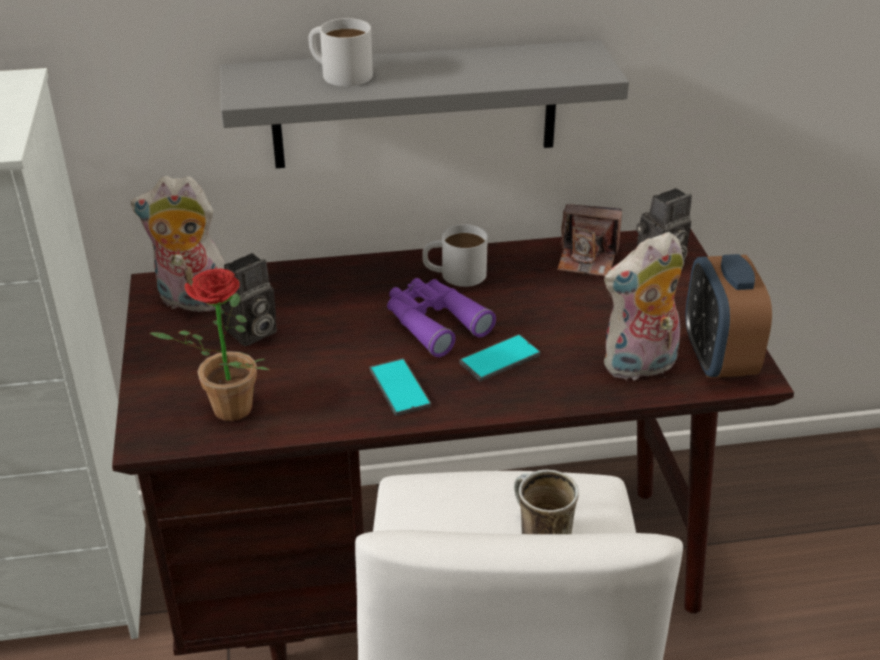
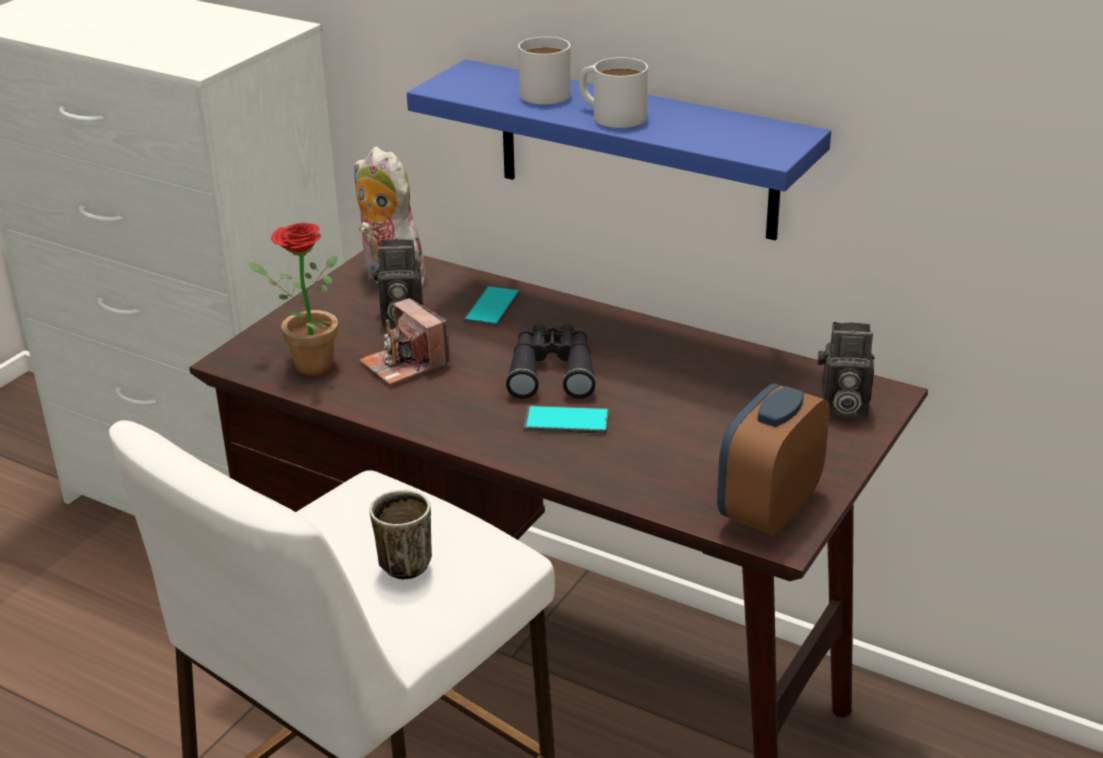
camera: 40 degrees right, 5 degrees down
grey shelf [220,40,629,168] -> blue shelf [407,59,831,240]
phone [369,358,431,416] -> phone moved to [464,285,520,327]
purple binoculars [387,278,496,357] -> black binoculars [506,324,596,399]
white mug [422,224,488,287] -> white mug moved to [579,57,648,128]
camera [557,204,622,276] -> camera moved to [359,298,451,385]
plush toy [604,232,684,380] -> none

